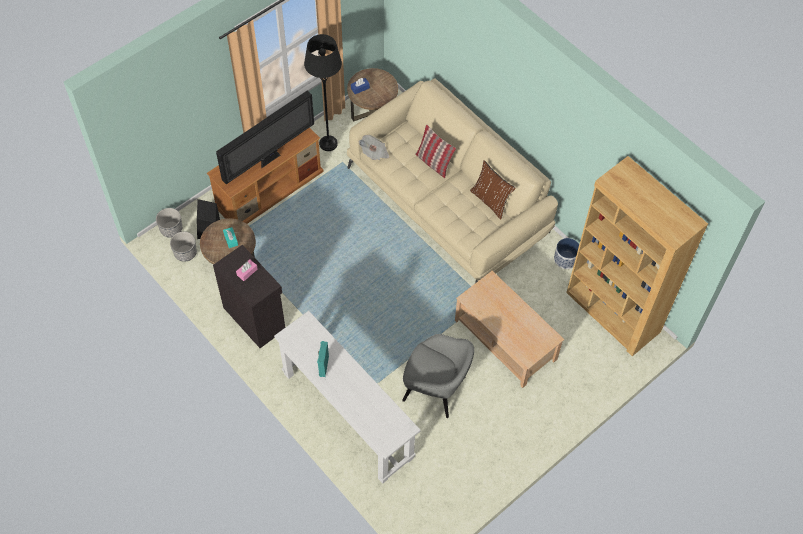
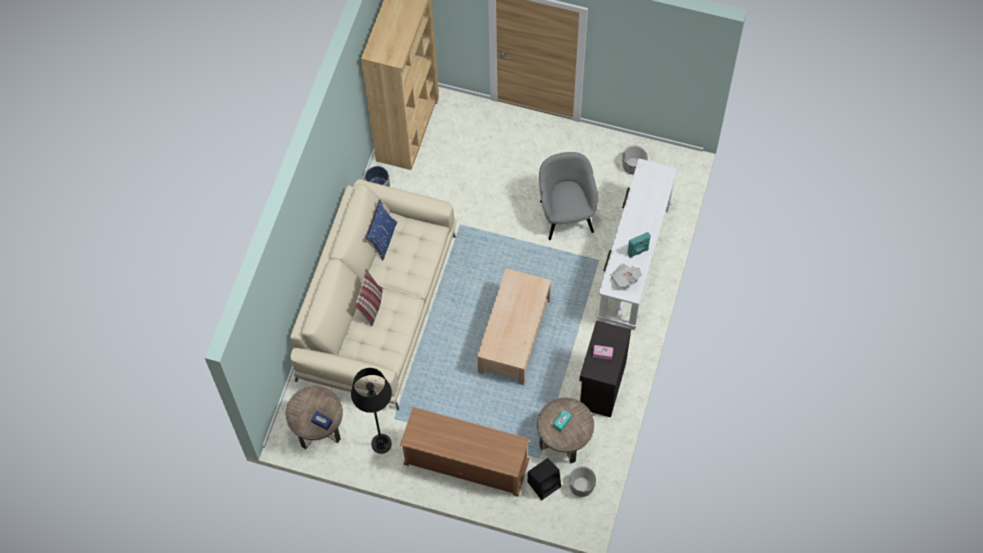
camera: 120 degrees left, 5 degrees up
planter [156,208,182,238] -> planter moved to [623,145,647,174]
television [216,91,314,184] -> none
newspaper [359,135,389,160] -> newspaper moved to [610,263,642,287]
beige coffee table [455,271,564,388] -> beige coffee table moved to [477,268,551,385]
brown pillow [470,160,516,220] -> blue pillow [365,199,397,260]

